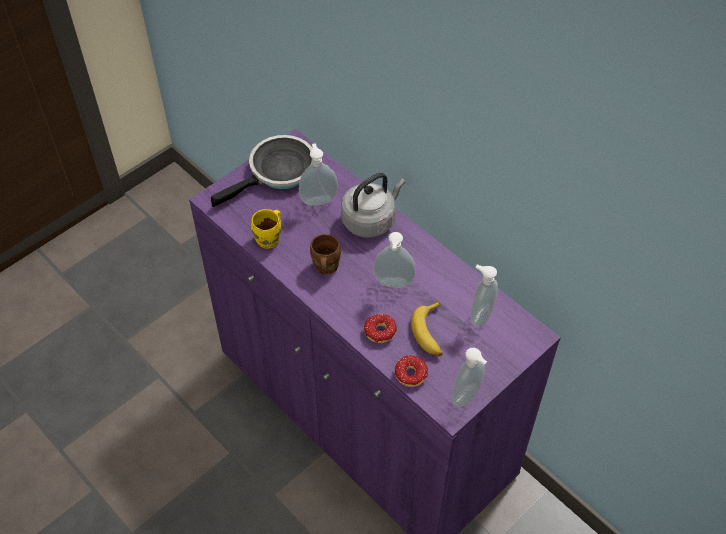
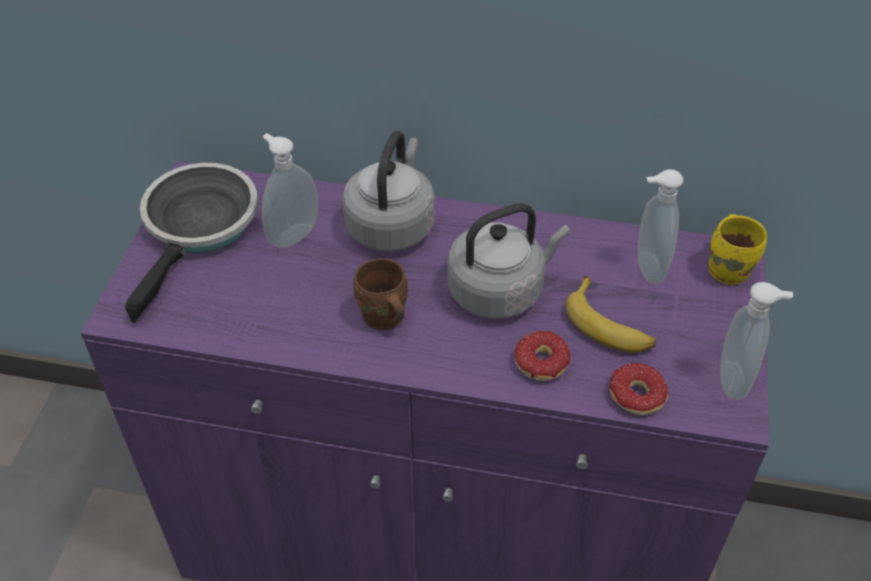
camera: 35 degrees left, 5 degrees down
yellow mug [251,209,281,249] -> yellow mug moved to [708,214,767,285]
soap dispenser [373,232,416,288] -> grey kettle [447,203,570,319]

